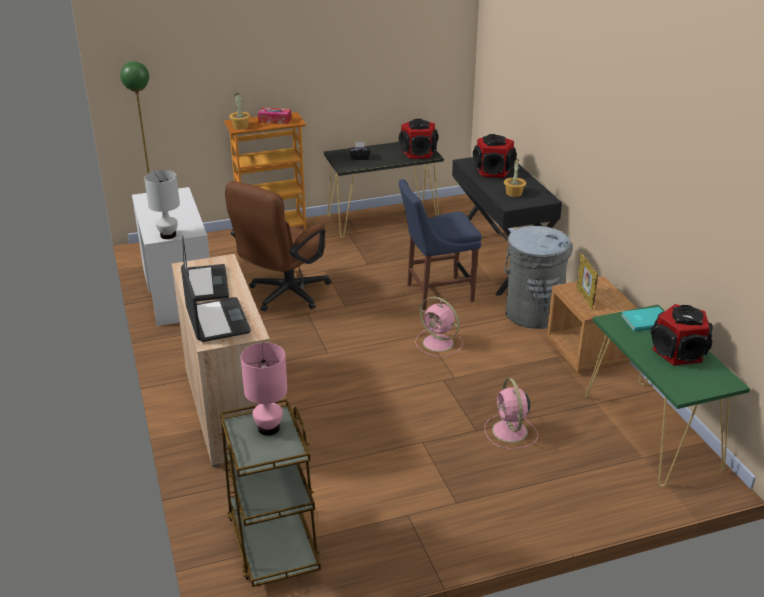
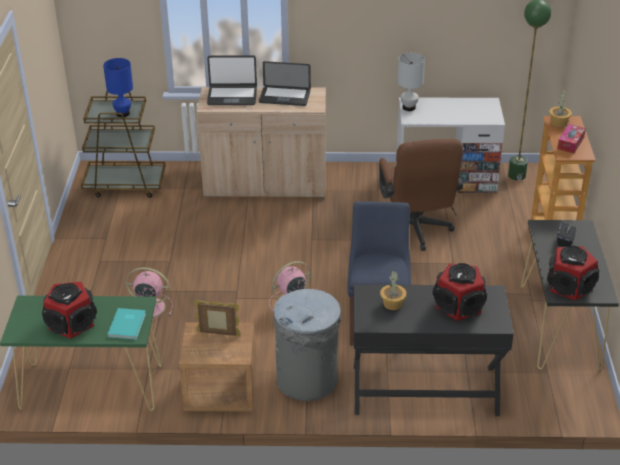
camera: 110 degrees right, 5 degrees up
brown office chair [225,181,331,311] -> brown office chair turned 150 degrees counterclockwise [379,139,463,251]
pink table lamp [241,343,287,436] -> blue table lamp [103,58,133,117]

